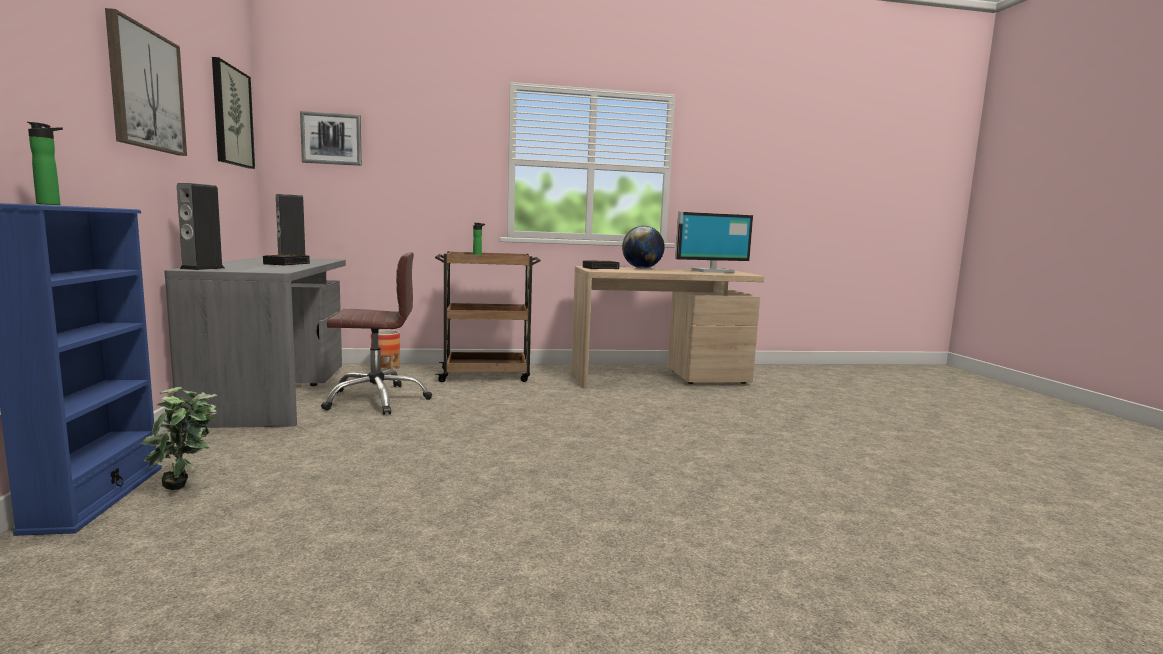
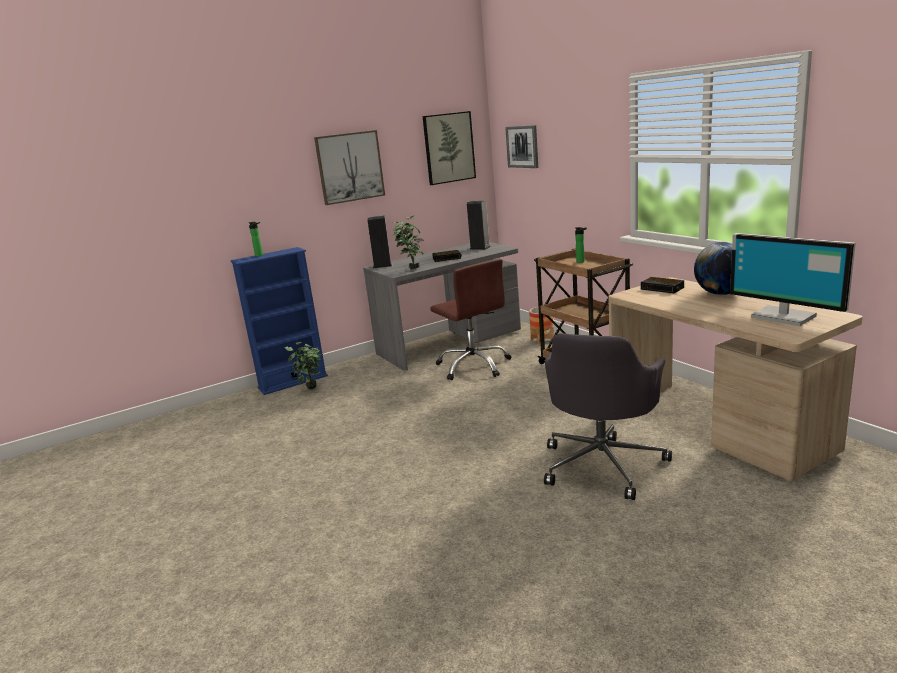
camera: 70 degrees right, 10 degrees up
none -> potted plant [392,215,424,270]
none -> grey office chair [544,333,672,500]

